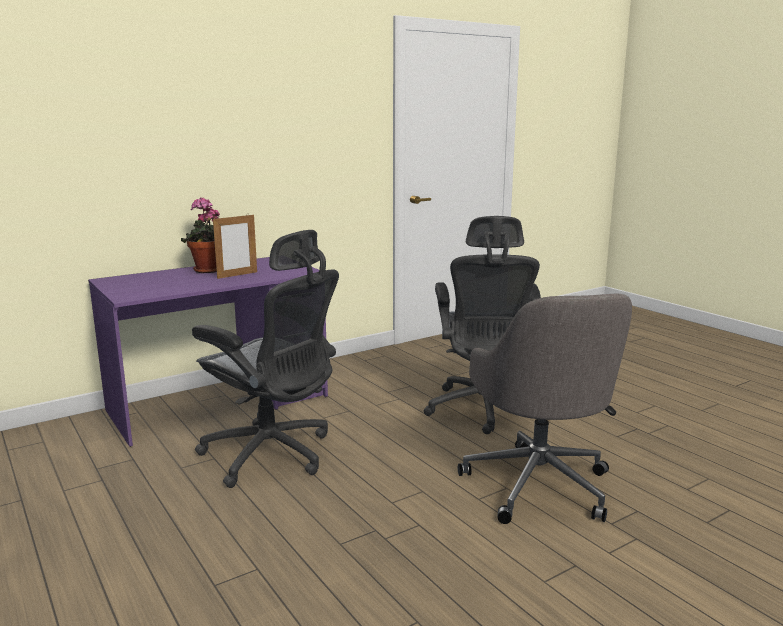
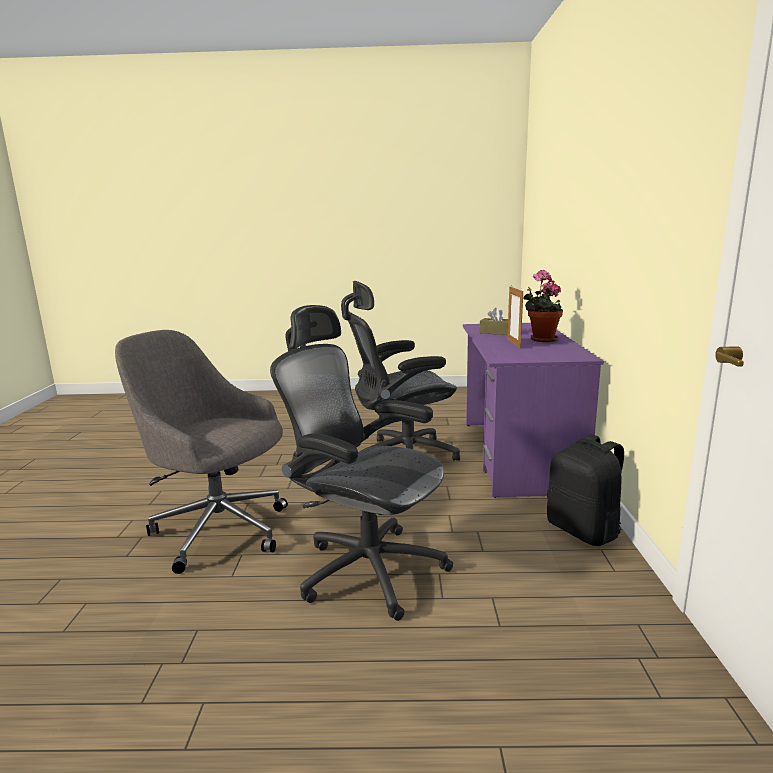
camera: 125 degrees right, 0 degrees up
none -> brown tissue box [480,308,508,335]
none -> black backpack [547,434,624,546]

